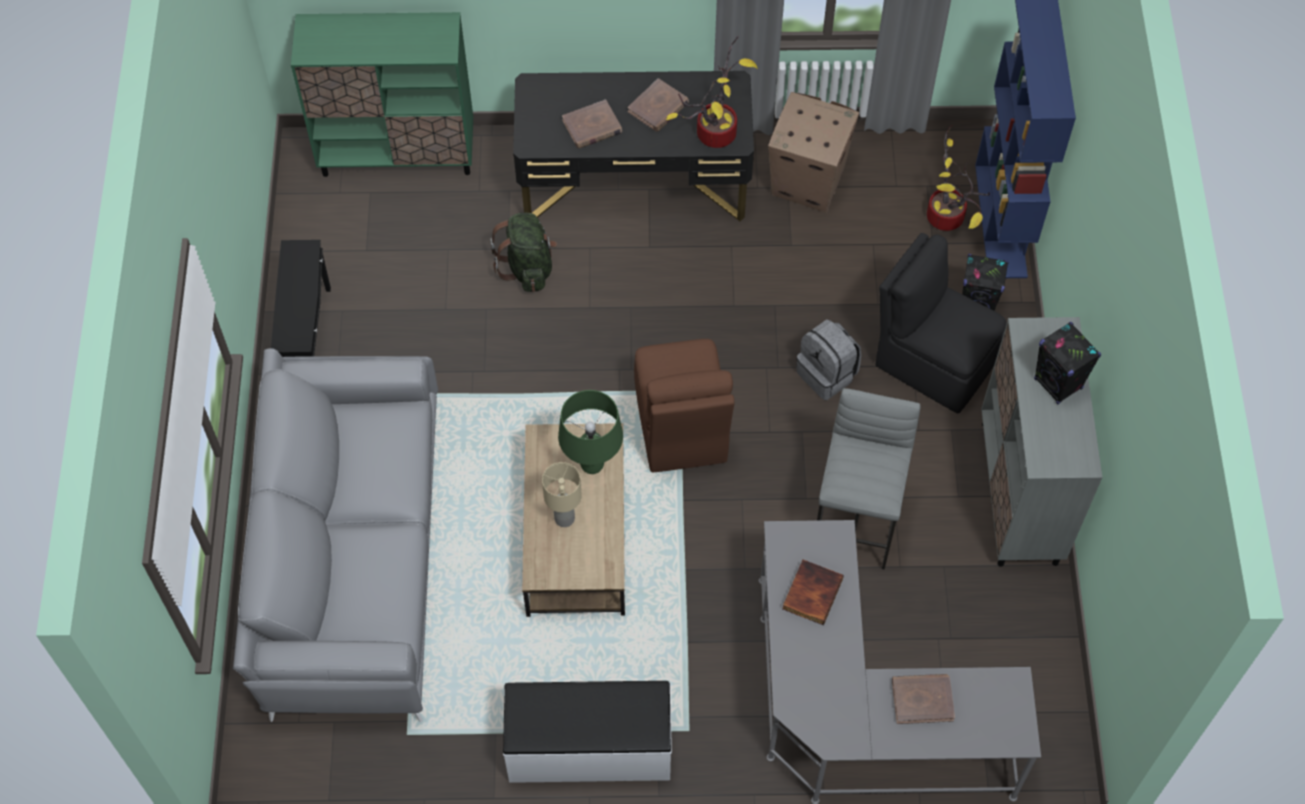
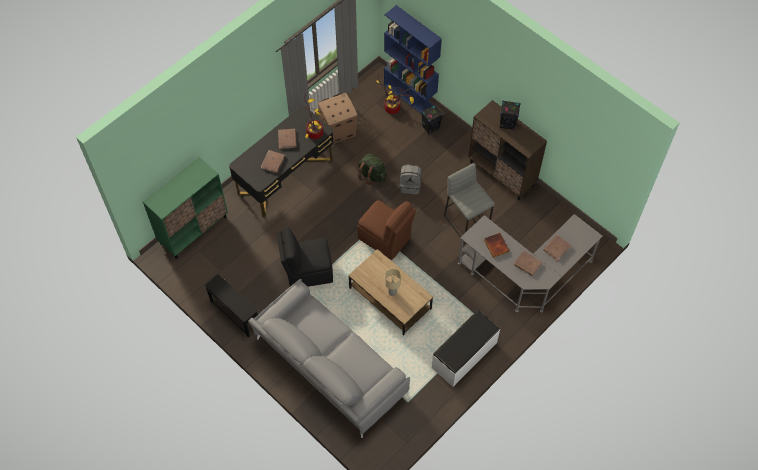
camera: 45 degrees left, 0 degrees up
green backpack [490,213,557,292] -> green backpack moved to [358,153,387,185]
green table lamp [558,390,623,474] -> none
black chair [875,233,1006,413] -> black chair moved to [277,227,333,287]
grey cabinet [981,317,1102,567] -> brown cabinet [469,100,547,200]
none -> brown book [514,250,542,276]

